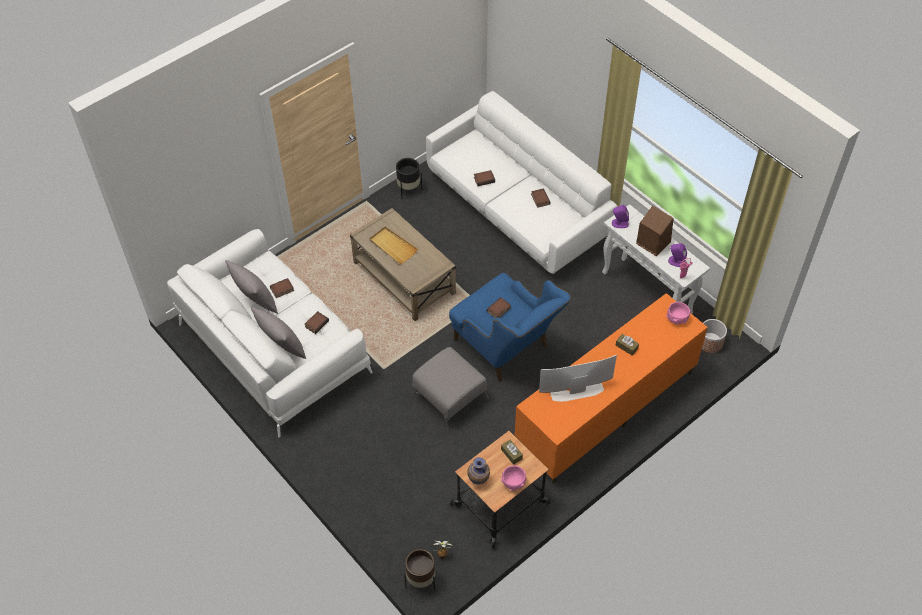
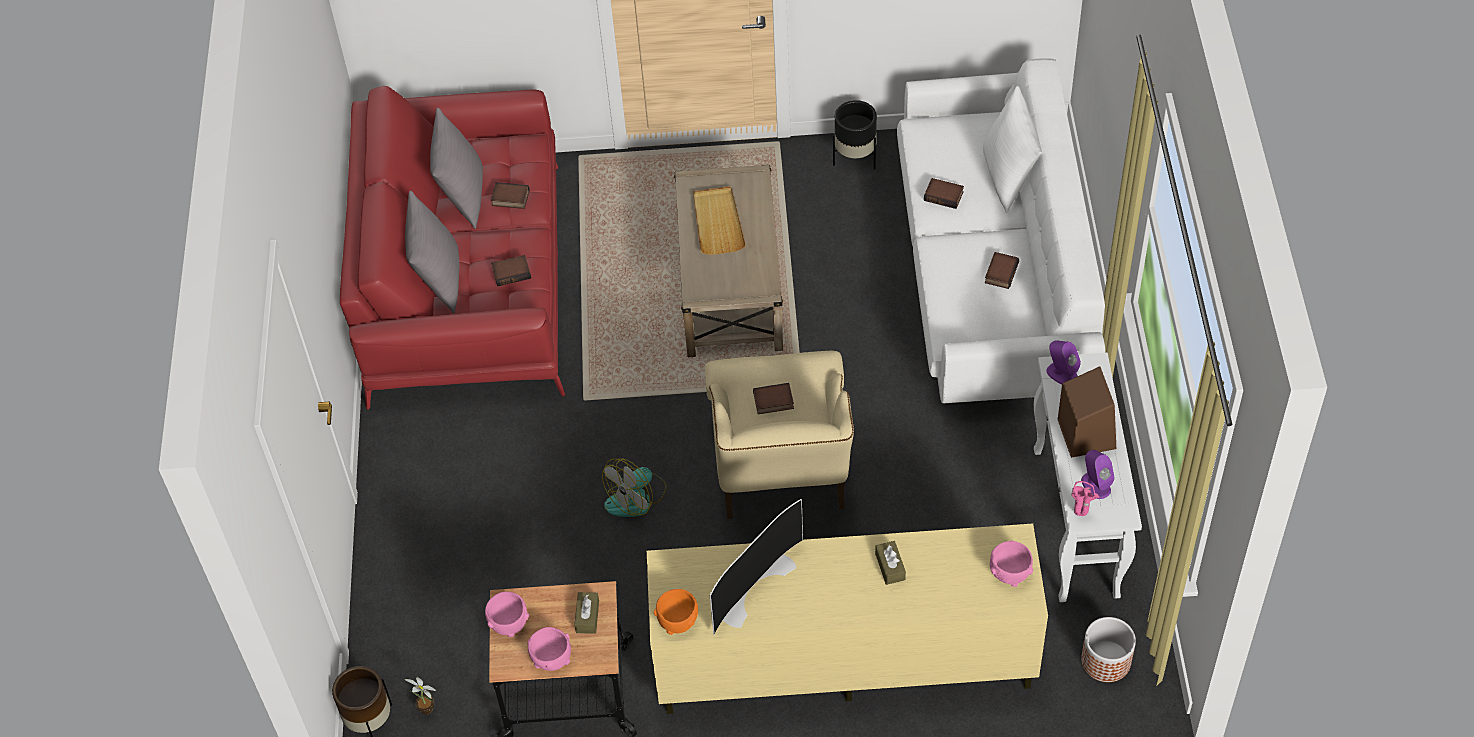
camera: 40 degrees right, 0 degrees up
white sofa [167,229,372,437] -> red sofa [340,86,565,410]
grey ottoman [411,347,489,431] -> fan [602,458,667,517]
blue armchair [449,273,571,382] -> beige armchair [705,351,854,519]
vase [468,457,490,485] -> pink bowl [485,592,529,637]
orange tv stand [514,293,708,484] -> beige tv stand [647,524,1048,714]
television [539,354,617,402] -> television turned 105 degrees clockwise [710,499,803,635]
none -> orange bowl [654,589,698,635]
none -> white pillow [983,86,1042,213]

